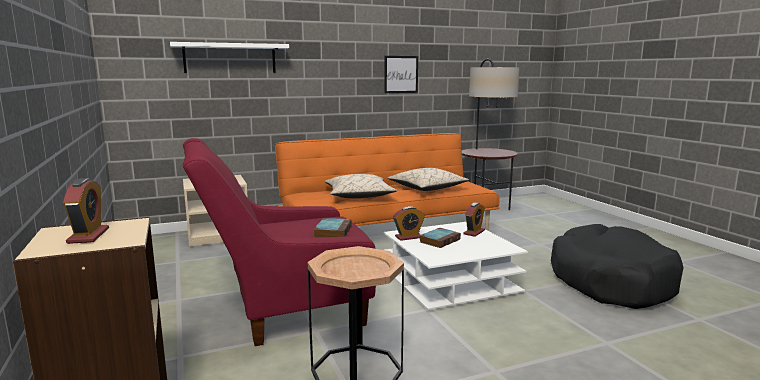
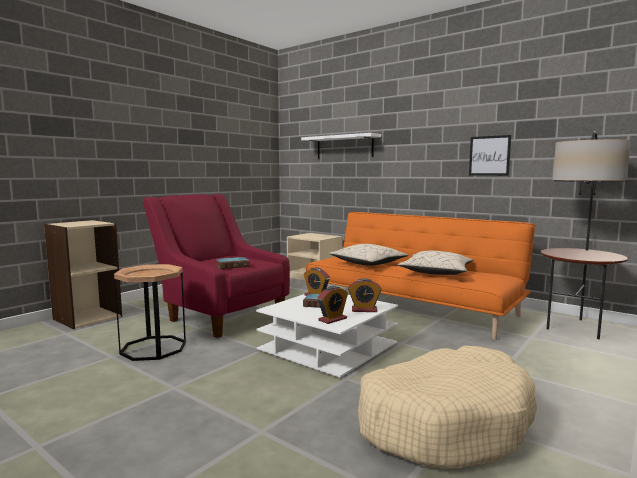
camera: 60 degrees right, 5 degrees down
alarm clock [63,178,109,244] -> alarm clock moved to [317,286,348,324]
black dog bed [551,224,684,309] -> beige dog bed [358,346,537,469]

